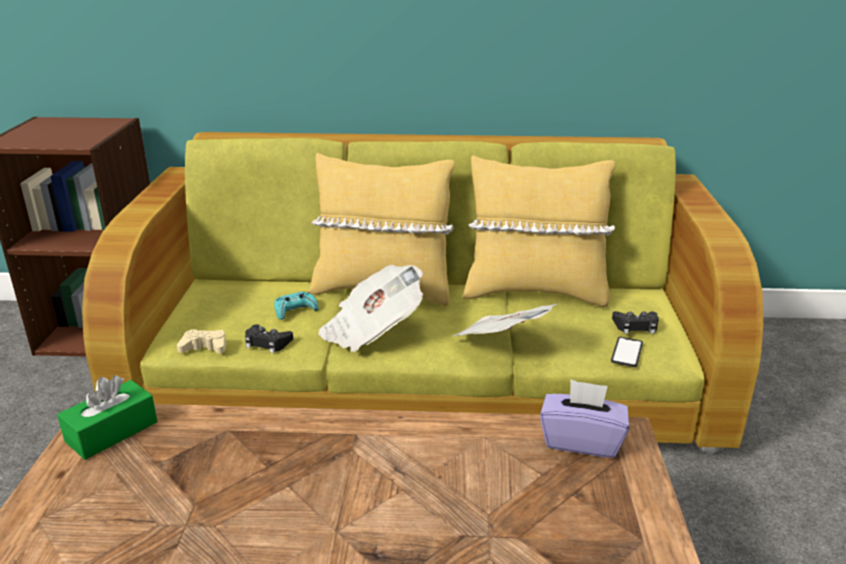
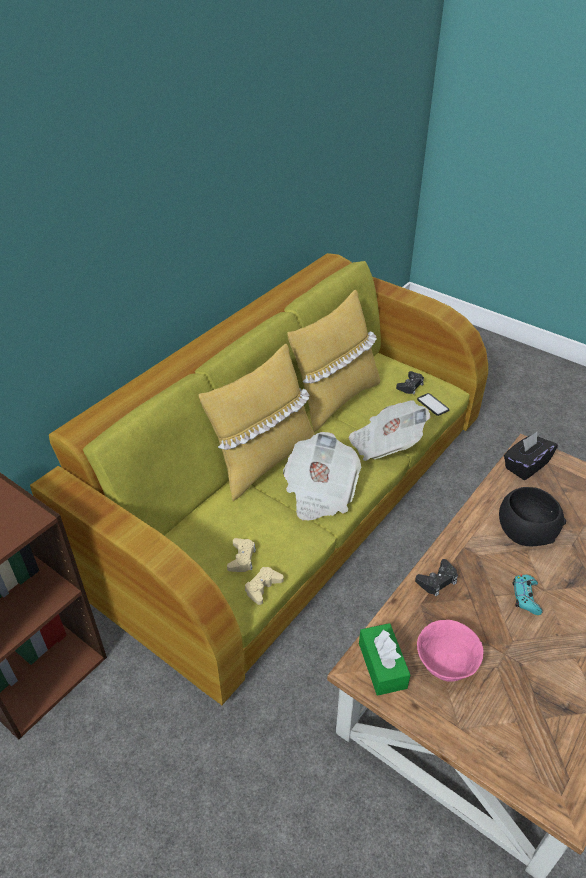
camera: 55 degrees left, 15 degrees up
black game controller [245,324,293,353] -> black game controller moved to [415,559,458,596]
turquoise game controller [274,291,319,320] -> turquoise game controller moved to [512,575,543,615]
purple tissue box [540,380,629,458] -> black tissue box [504,432,558,480]
none -> beige game controller [227,538,256,572]
none -> pink bowl [417,620,483,681]
none -> black bowl [499,487,566,546]

